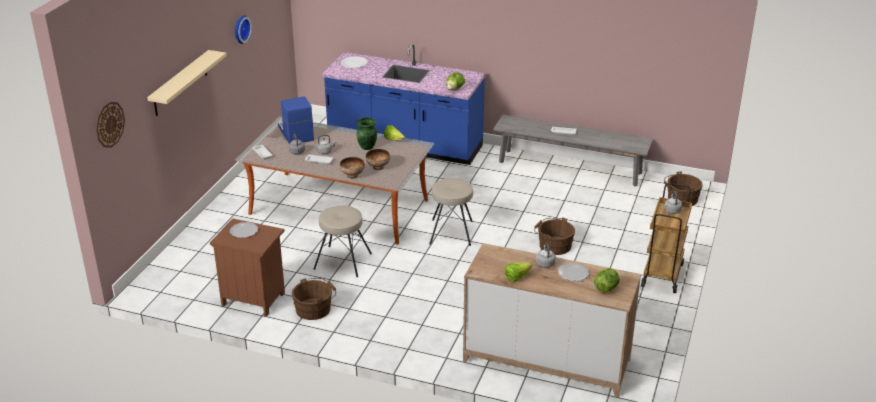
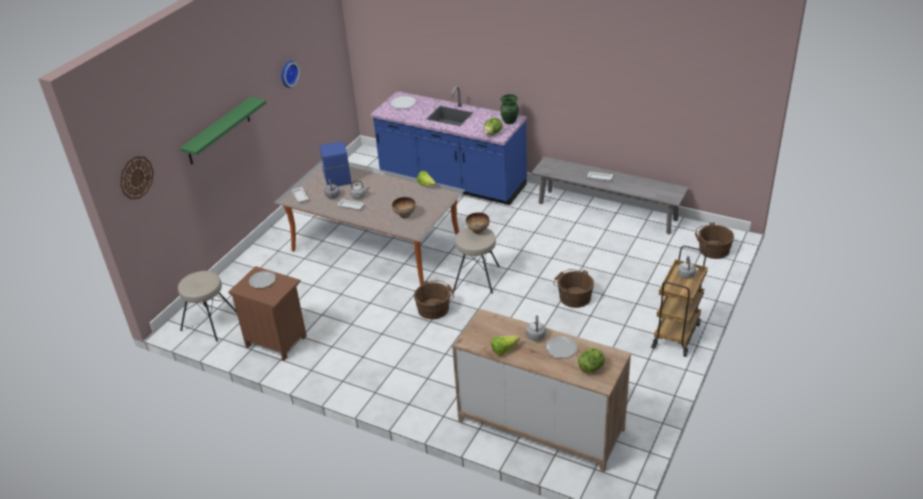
camera: 10 degrees right, 5 degrees up
beige shelf [147,50,227,116] -> green shelf [180,97,266,164]
brown bucket [292,278,336,320] -> brown bucket moved to [414,281,454,319]
beige stool [313,205,372,277] -> beige stool moved to [178,271,237,342]
bowl [340,157,365,179] -> bowl moved to [466,212,490,234]
green vase [357,117,377,150] -> green vase moved to [500,94,519,124]

